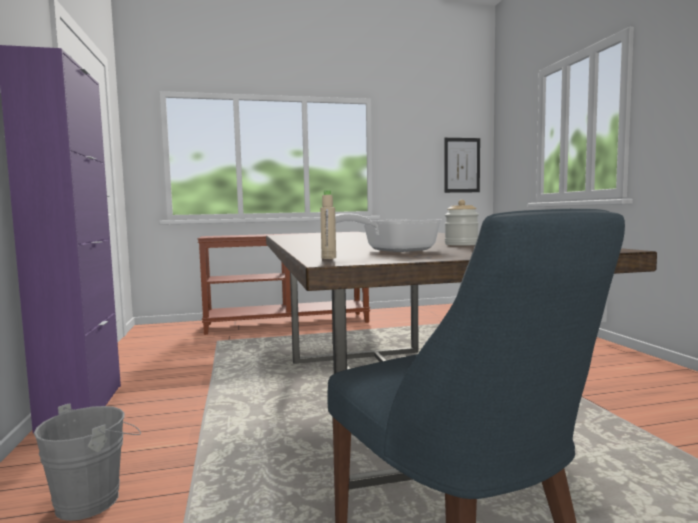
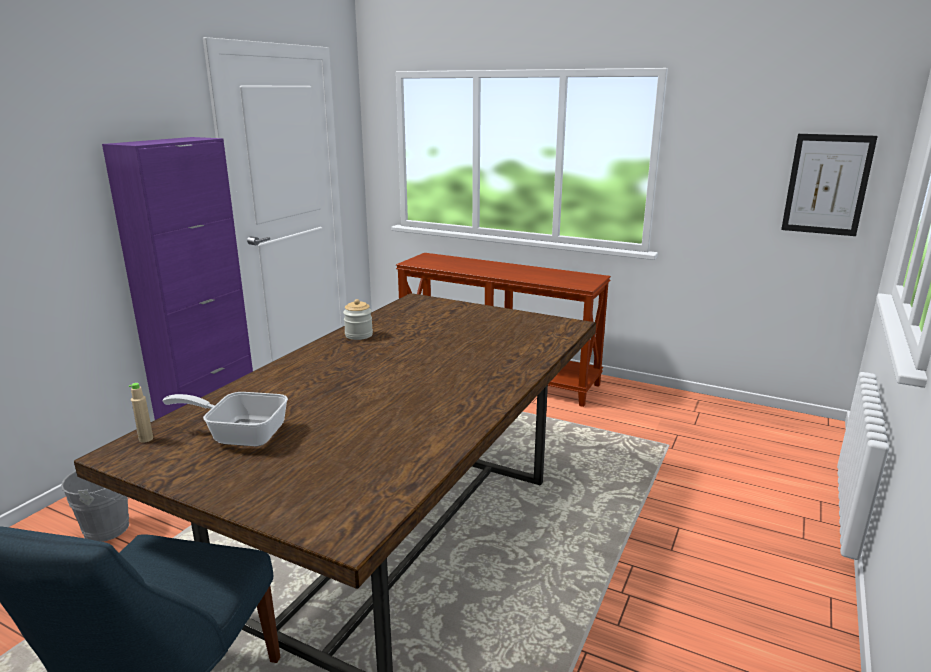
camera: 40 degrees right, 15 degrees up
jar [445,200,479,246] -> jar moved to [343,299,373,340]

